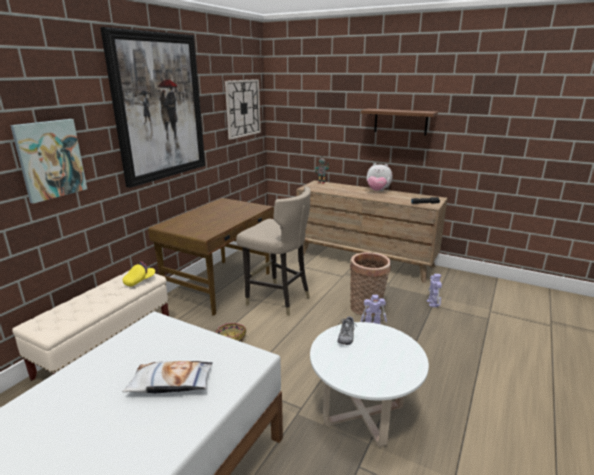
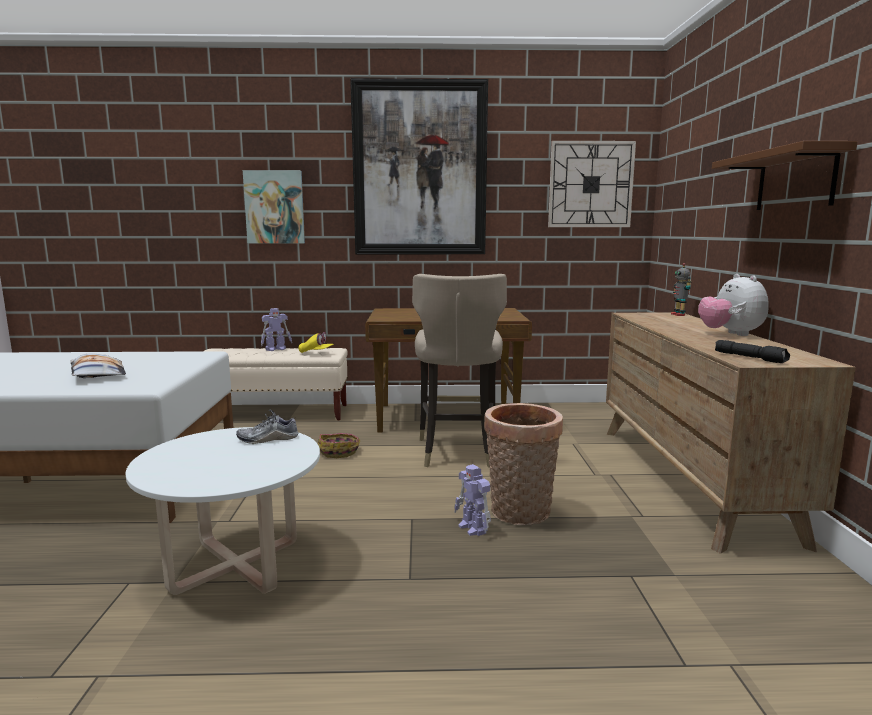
camera: 60 degrees right, 10 degrees down
toy robot [427,274,442,307] -> toy robot moved to [261,308,292,351]

